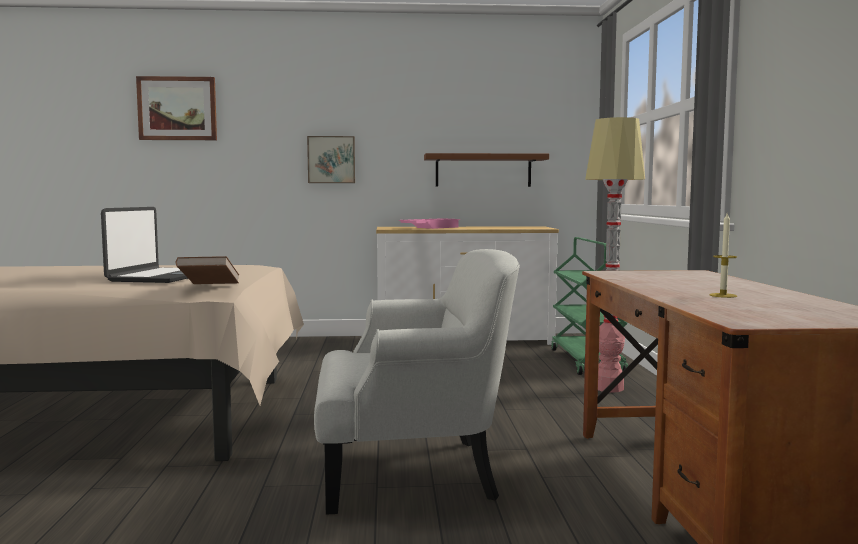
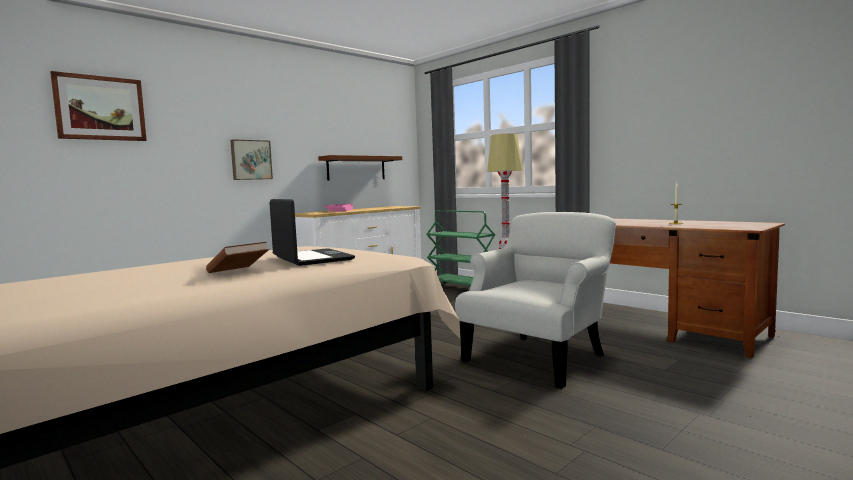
camera: 40 degrees left, 0 degrees up
brown book [176,256,239,284] -> brown book moved to [206,242,269,273]

